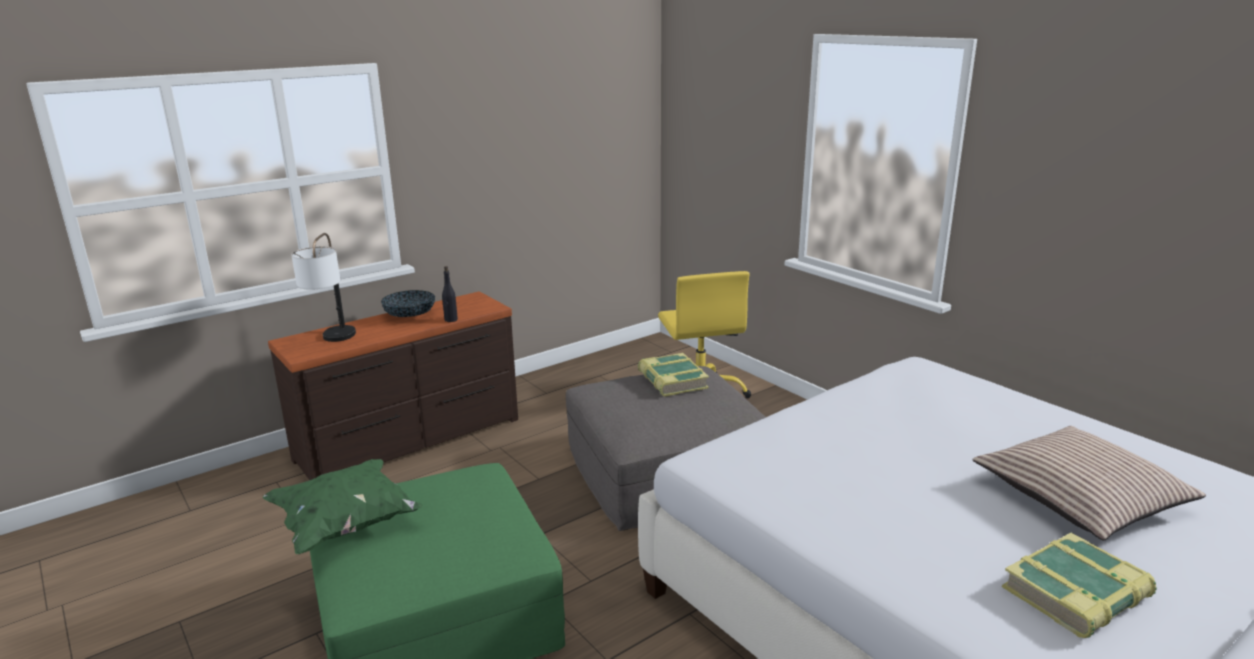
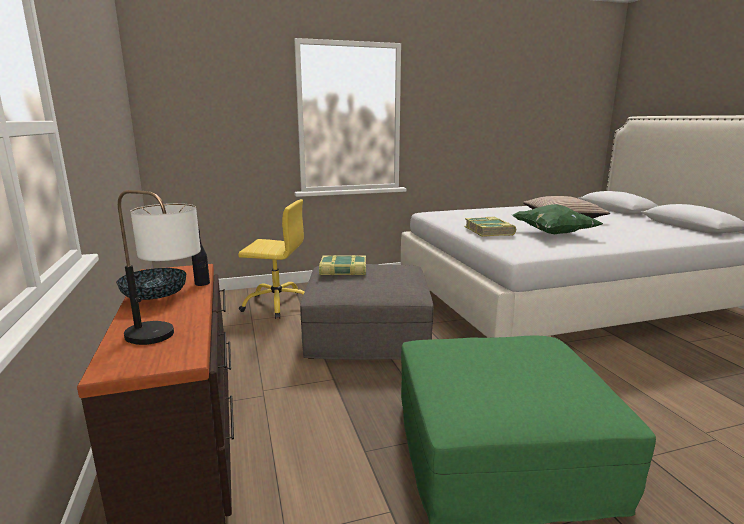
camera: 70 degrees left, 5 degrees down
green pillow [263,459,422,554] -> green pillow moved to [512,204,603,234]
book [1002,533,1157,638] -> book moved to [464,216,516,237]

